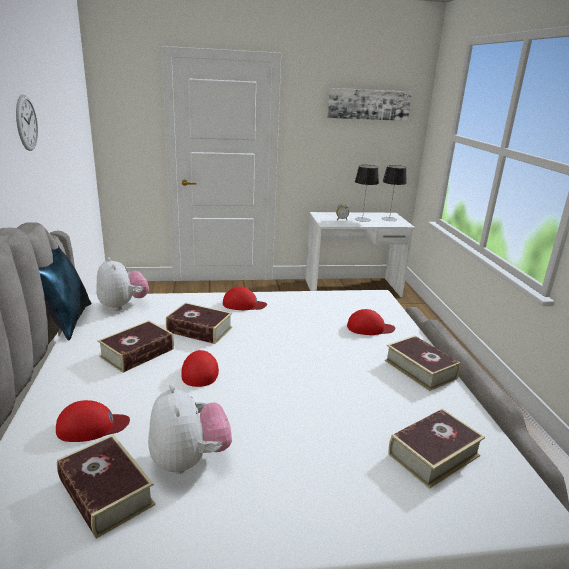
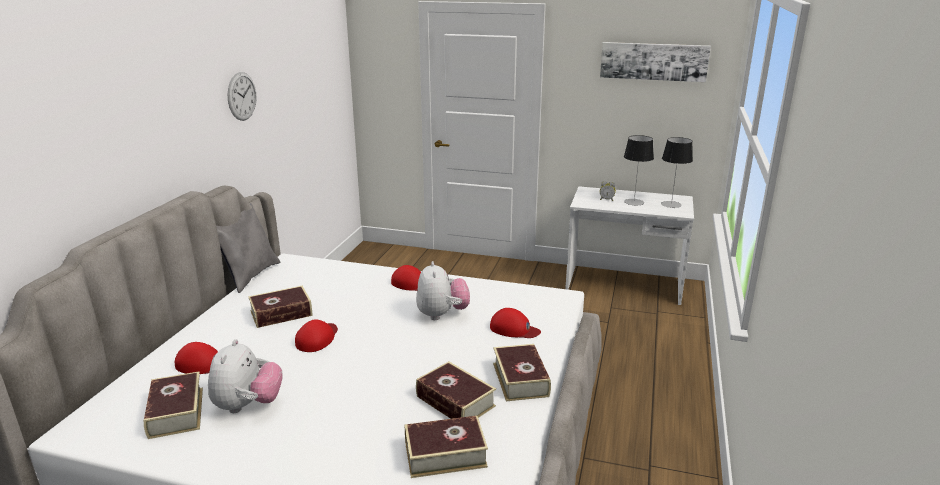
camera: 25 degrees right, 0 degrees up
blue pillow [38,244,91,341] -> grey pillow [216,204,281,293]
plush toy [96,257,149,311] -> plush toy moved to [416,261,470,320]
book [166,303,232,344] -> book moved to [416,362,496,419]

